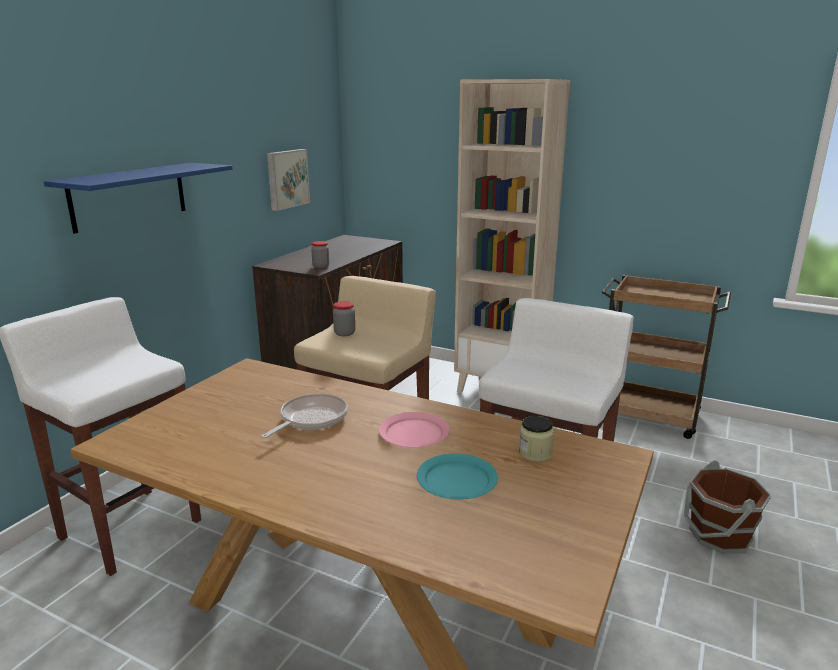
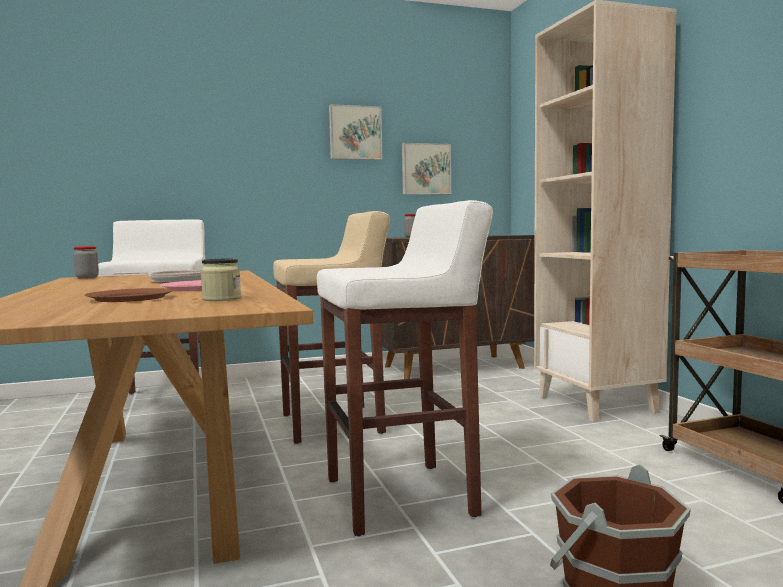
camera: 45 degrees right, 15 degrees down
blue shelf [44,163,233,234] -> none
jar [333,301,355,336] -> jar moved to [73,246,99,279]
turquoise plate [417,454,498,500] -> brown plate [84,288,174,302]
none -> picture [329,104,382,160]

